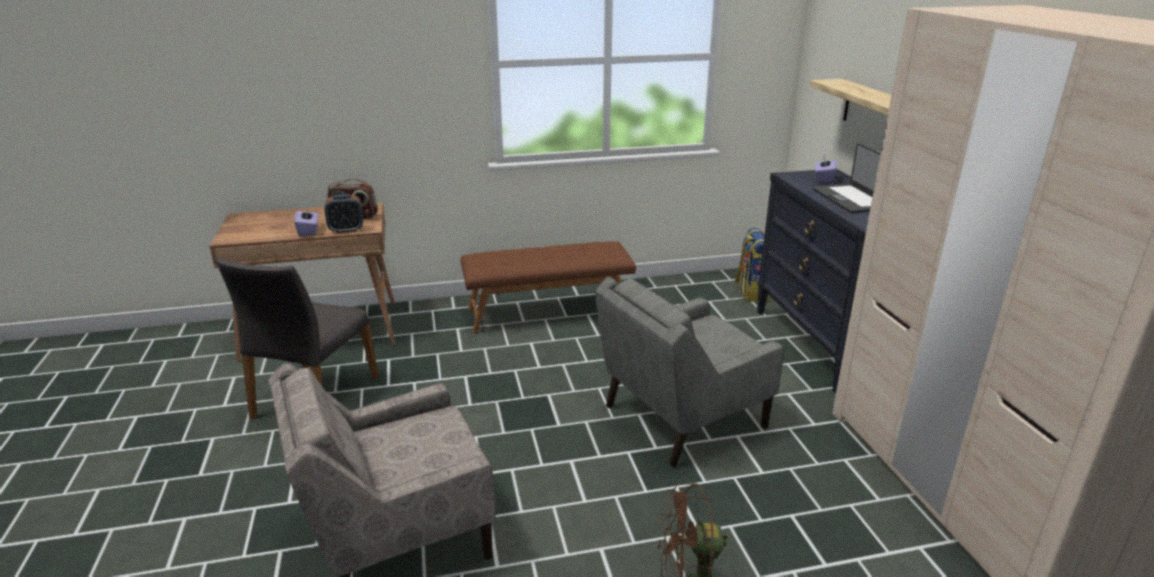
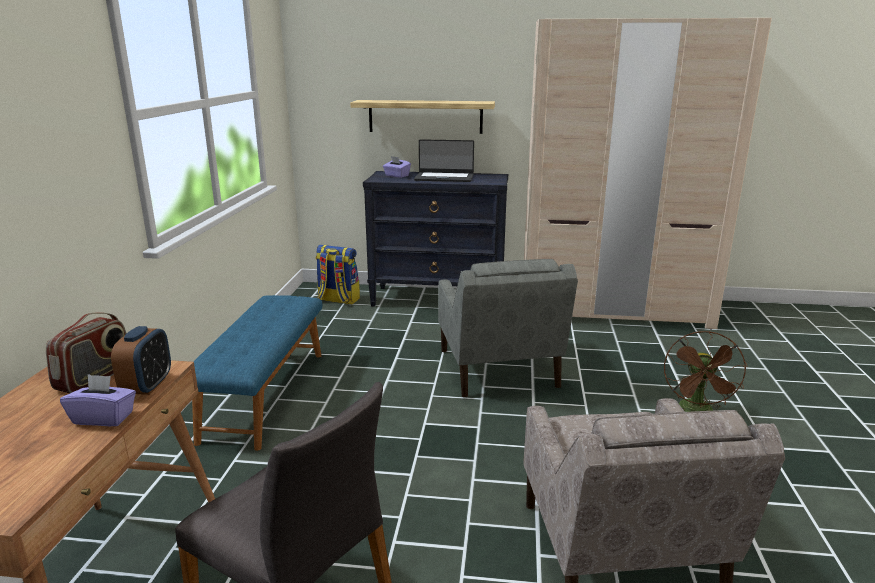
camera: 70 degrees left, 5 degrees down
brown bench [461,241,636,334] -> blue bench [192,295,322,451]

